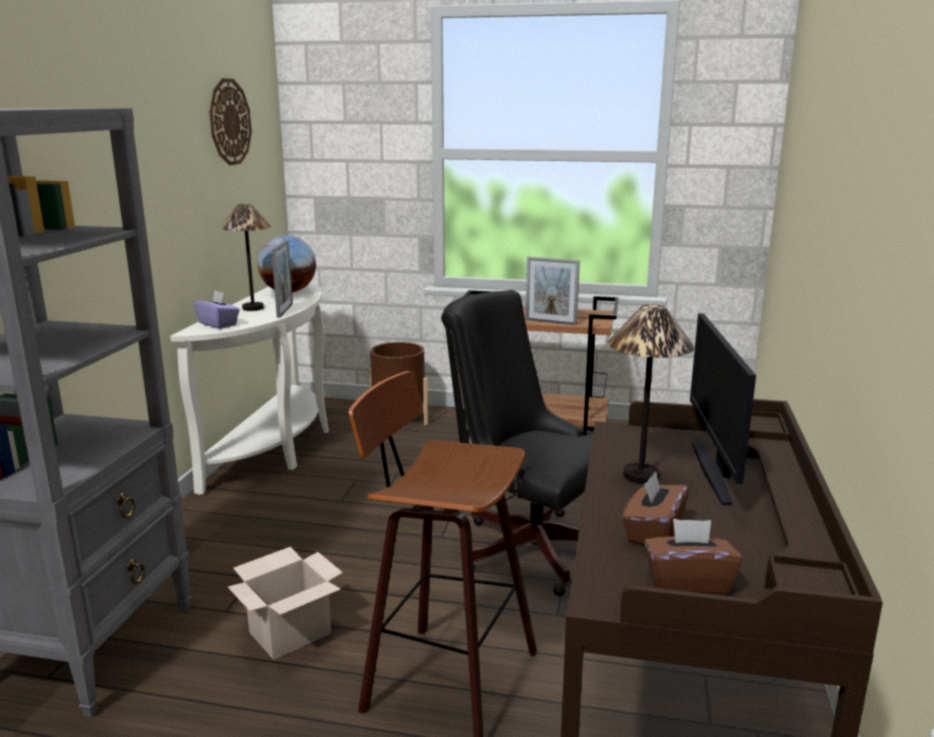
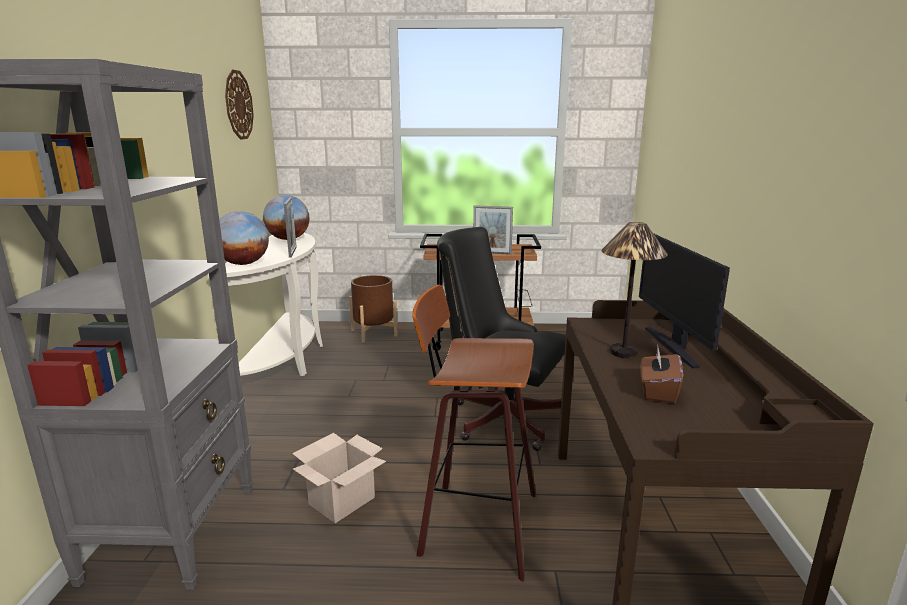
camera: 10 degrees left, 0 degrees up
purple tissue box [193,290,240,329] -> globe [219,211,269,265]
table lamp [221,204,271,311] -> none
brown tissue box [644,519,743,595] -> none

